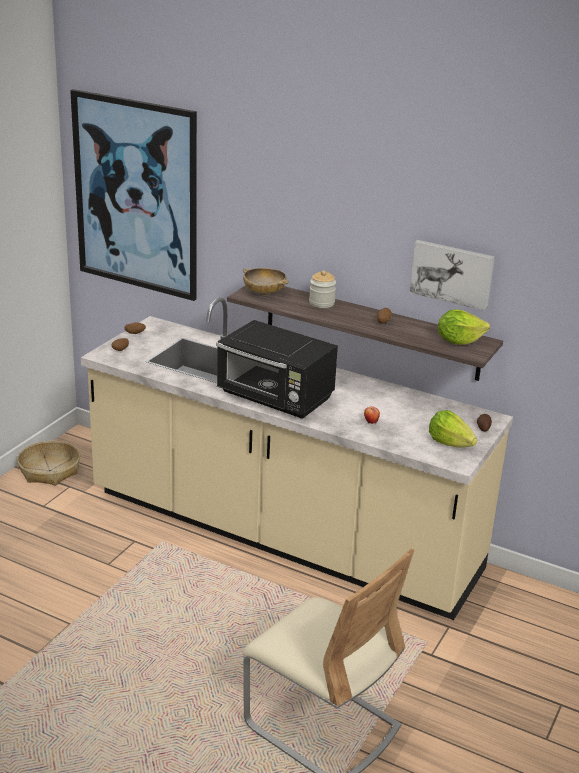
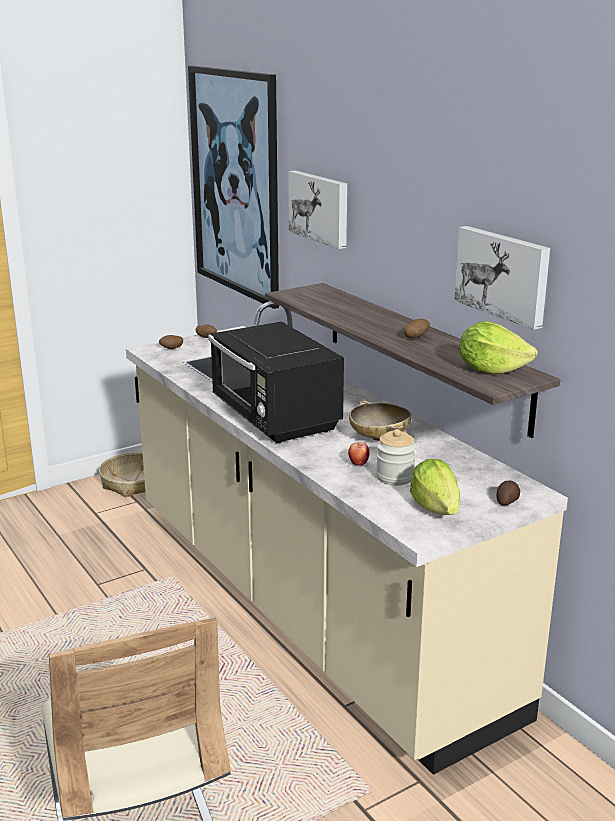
camera: 30 degrees right, 5 degrees down
beige bowl [243,268,289,295] -> beige bowl moved to [349,400,411,441]
jar [309,270,336,308] -> jar moved to [376,429,416,485]
none -> picture [288,170,347,249]

